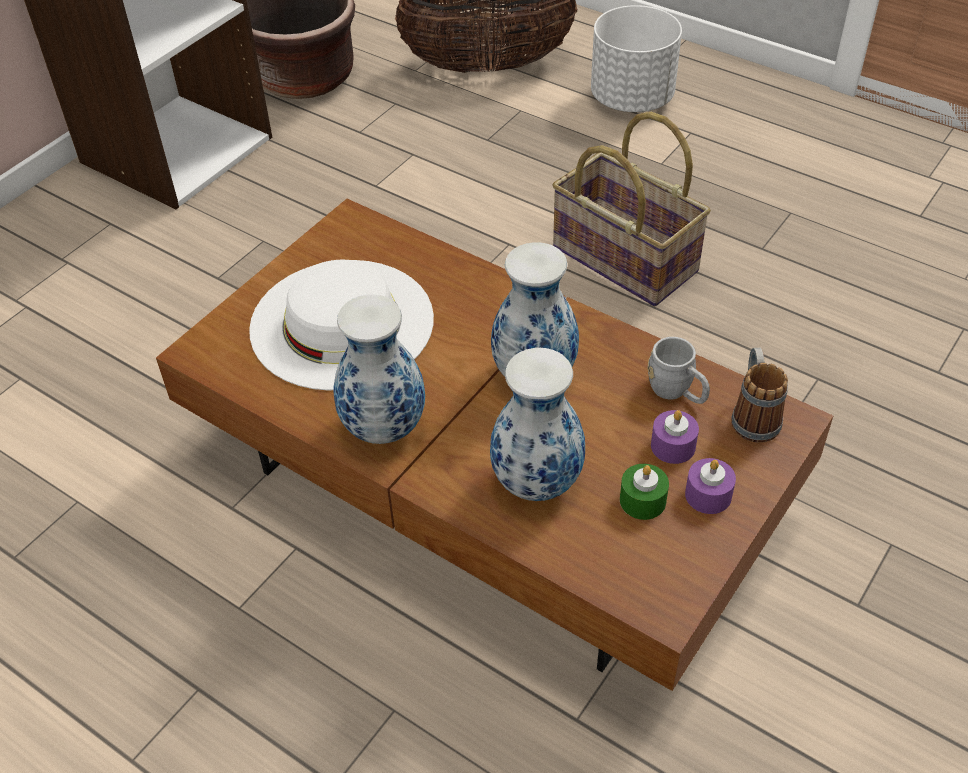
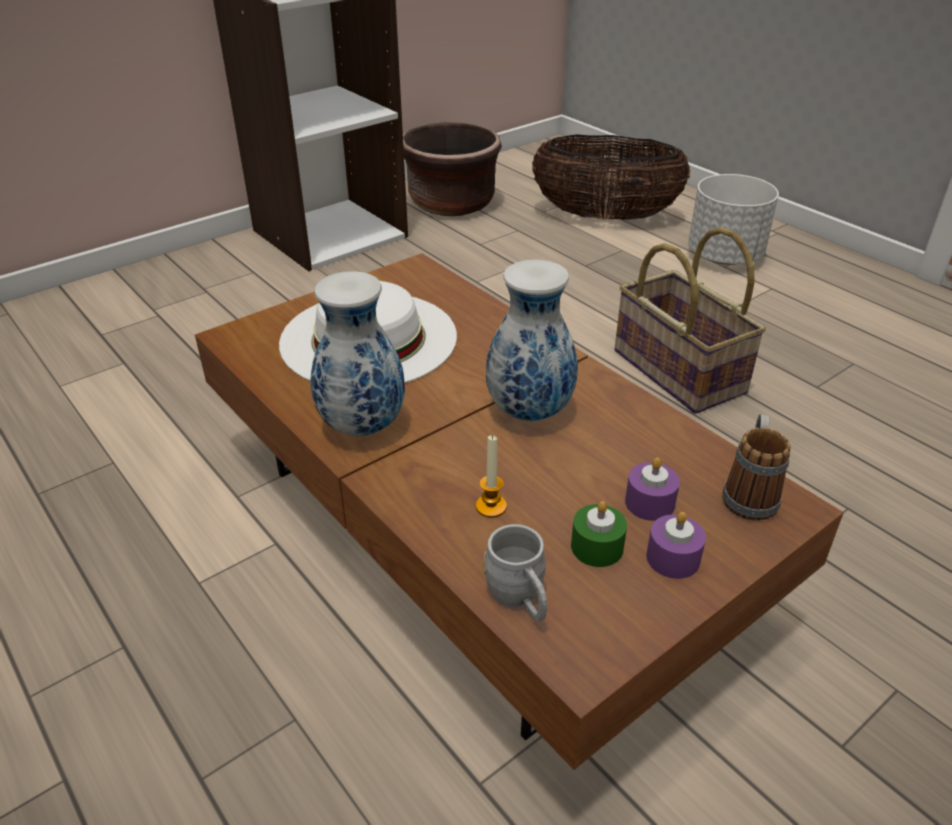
camera: 15 degrees right, 10 degrees down
vase [490,348,585,501] -> candle [476,435,507,518]
grey mug [647,337,710,404] -> grey mug moved to [484,524,547,621]

